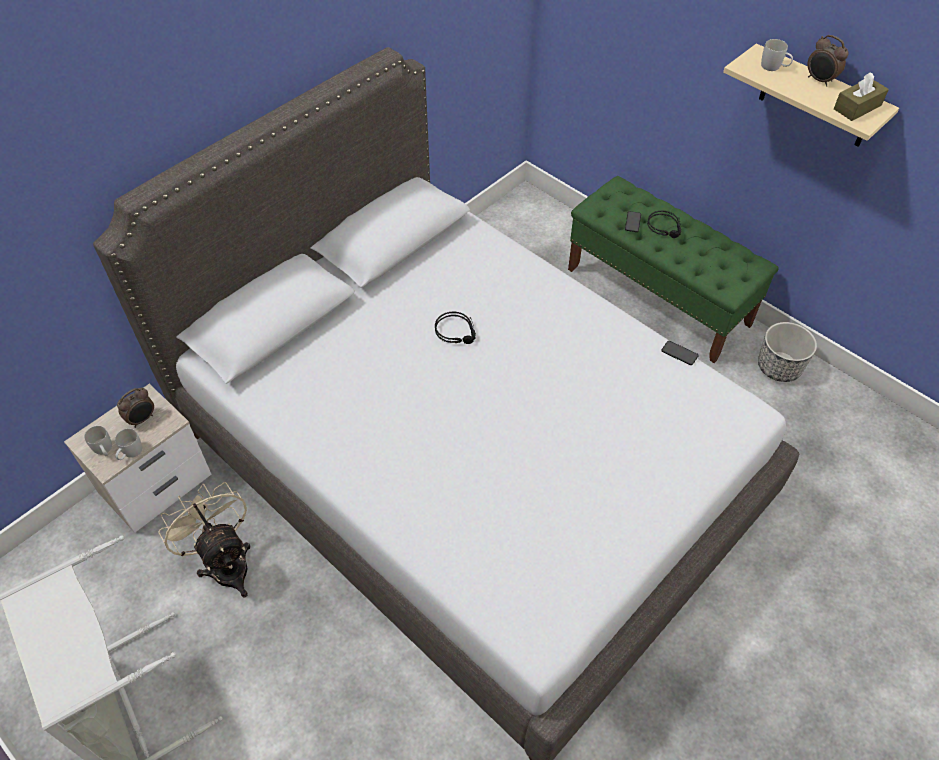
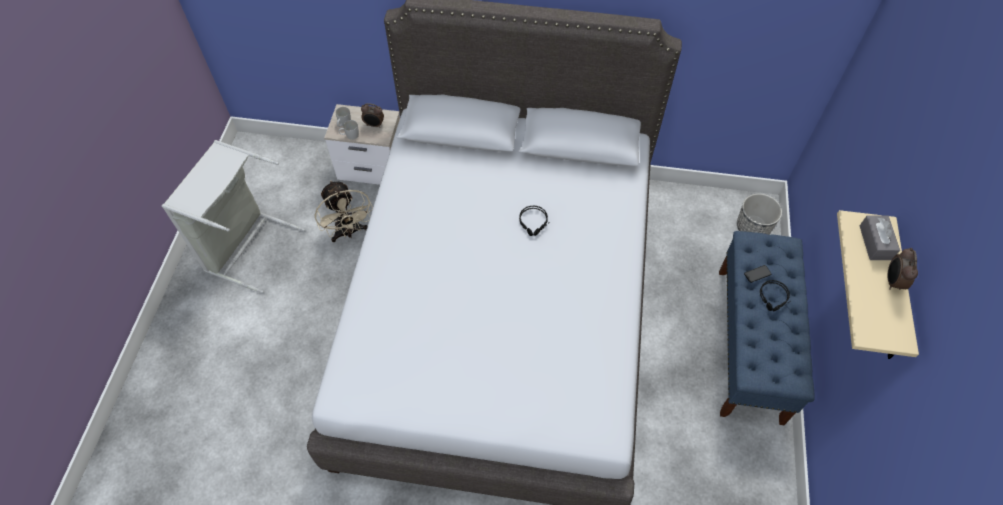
camera: 55 degrees right, 5 degrees up
beige fan [158,482,251,597] -> beige fan turned 135 degrees clockwise [314,180,373,242]
green bench [568,176,779,363] -> blue bench [719,231,814,425]
phone [661,341,699,365] -> none
planter [758,322,817,382] -> planter moved to [737,194,782,235]
white mug [761,39,793,71] -> grey tissue box [860,215,900,260]
brown tissue box [834,72,889,121] -> none

